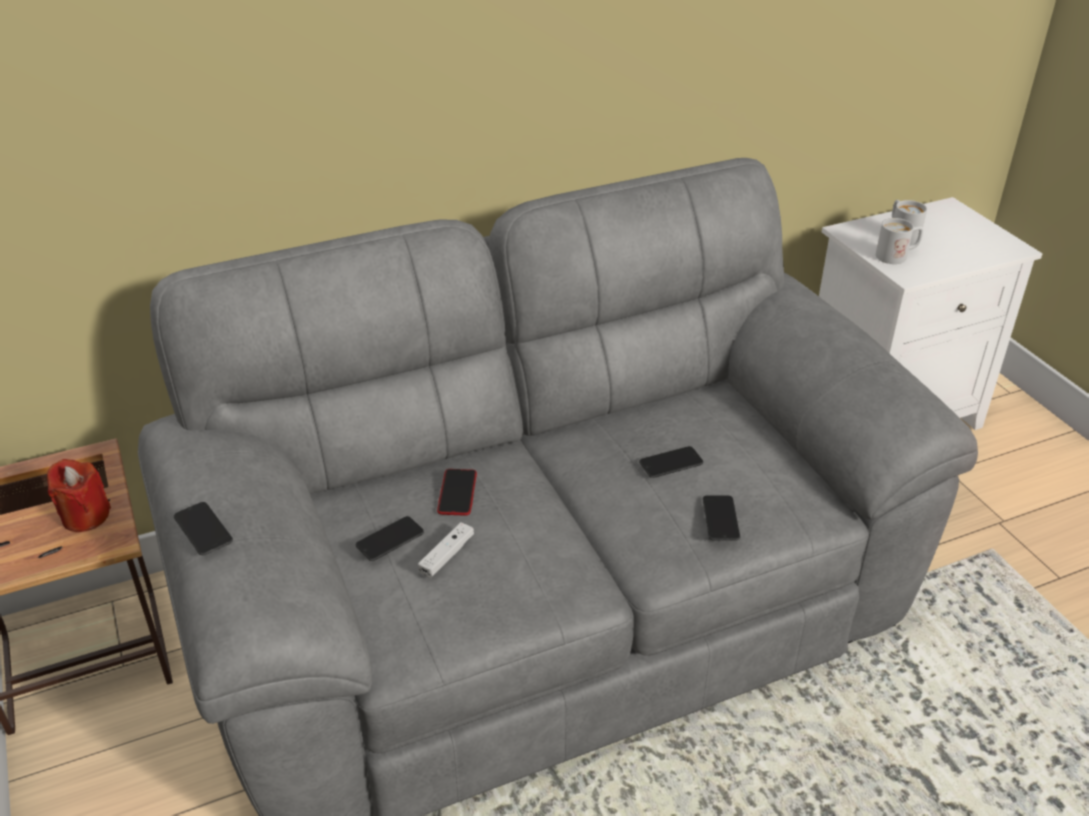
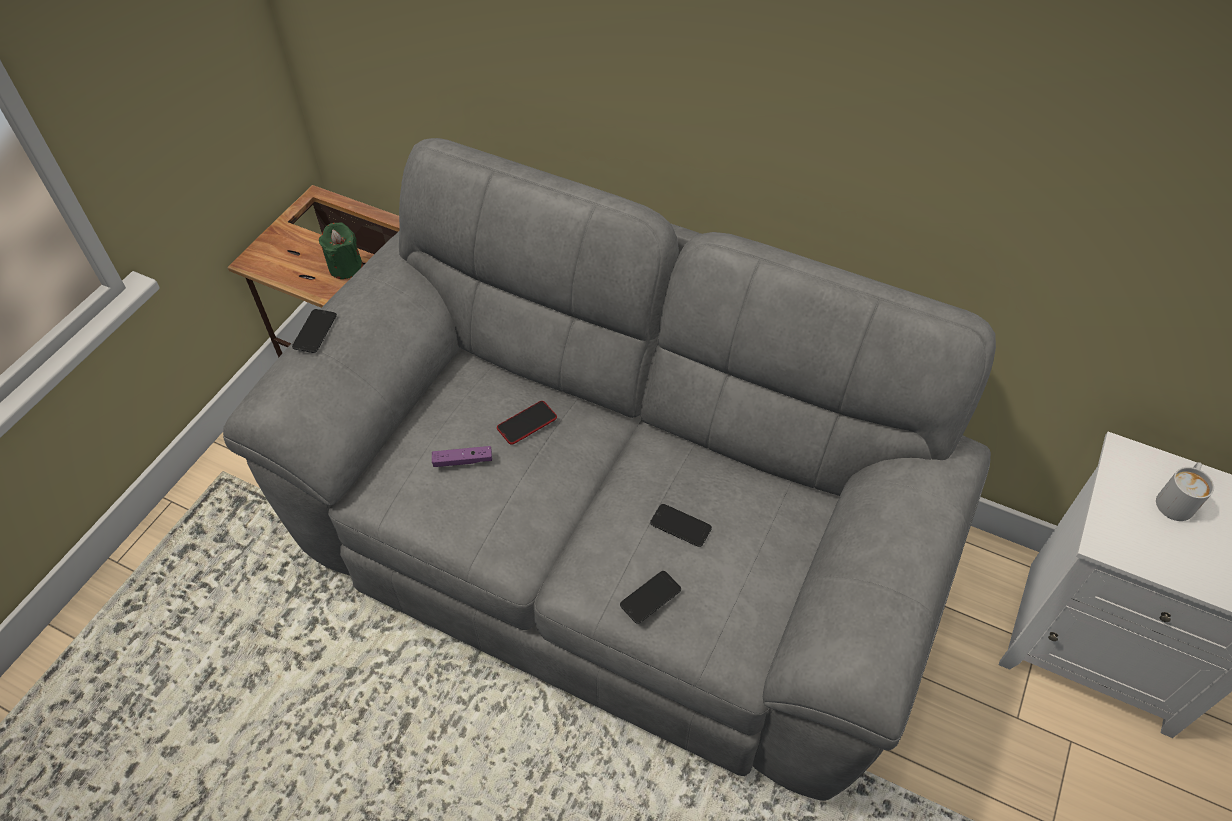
camera: 50 degrees right, 15 degrees up
red candle [47,459,111,532] -> green candle [319,222,363,279]
phone [356,516,424,561] -> none
white game controller [418,522,474,578] -> purple game controller [432,446,492,467]
white mug [876,218,923,264] -> none

